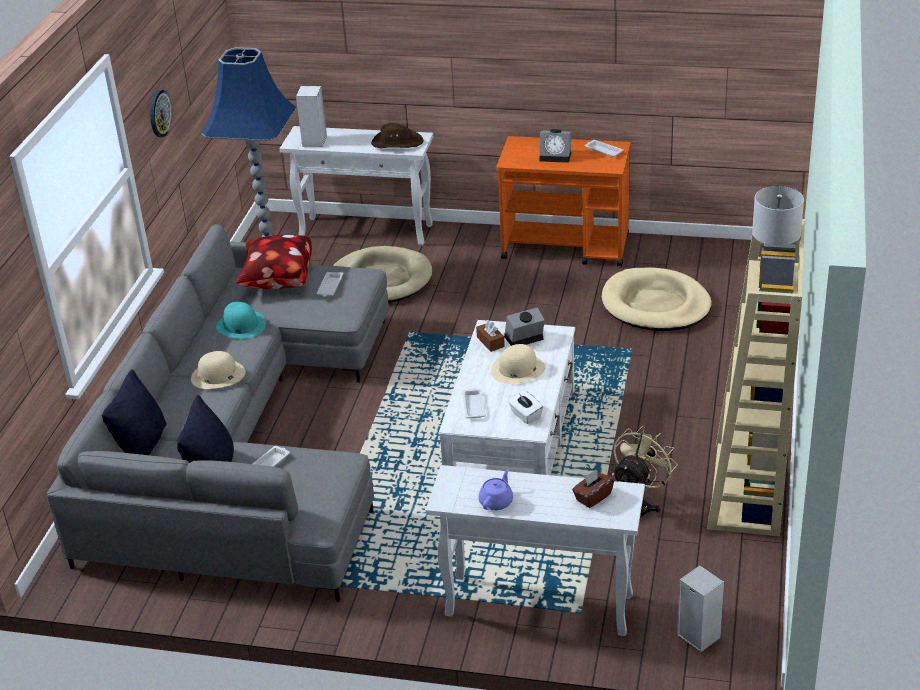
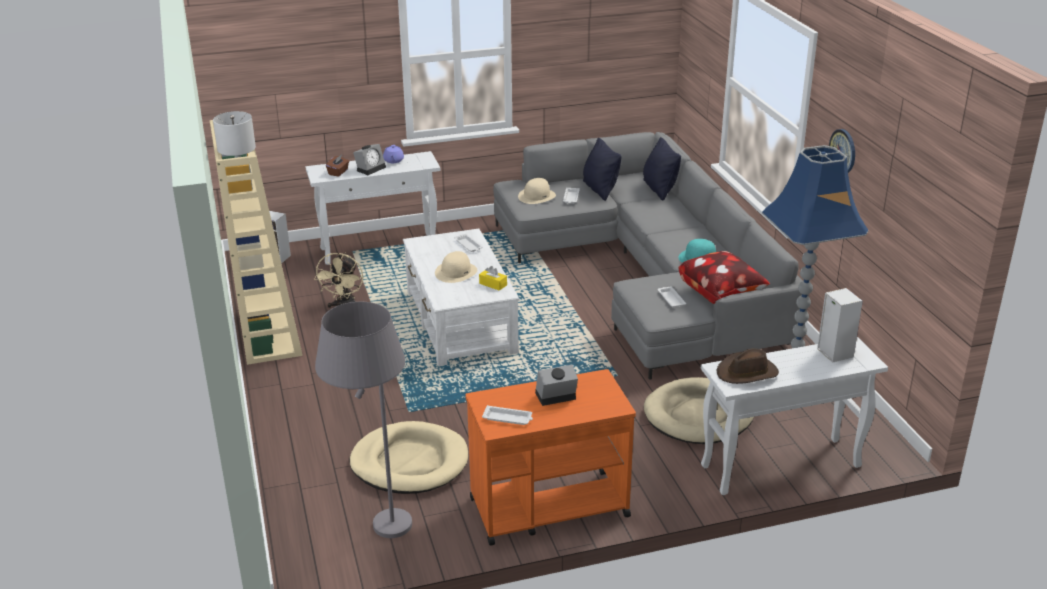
camera: 150 degrees right, 5 degrees down
beige hat [191,351,245,389] -> beige hat moved to [518,178,556,204]
brown tissue box [476,320,505,352] -> yellow tissue box [479,266,507,291]
alarm clock [504,307,545,346] -> alarm clock moved to [353,144,386,175]
white tissue box [508,390,543,424] -> none
none -> grey floor lamp [315,302,412,538]

